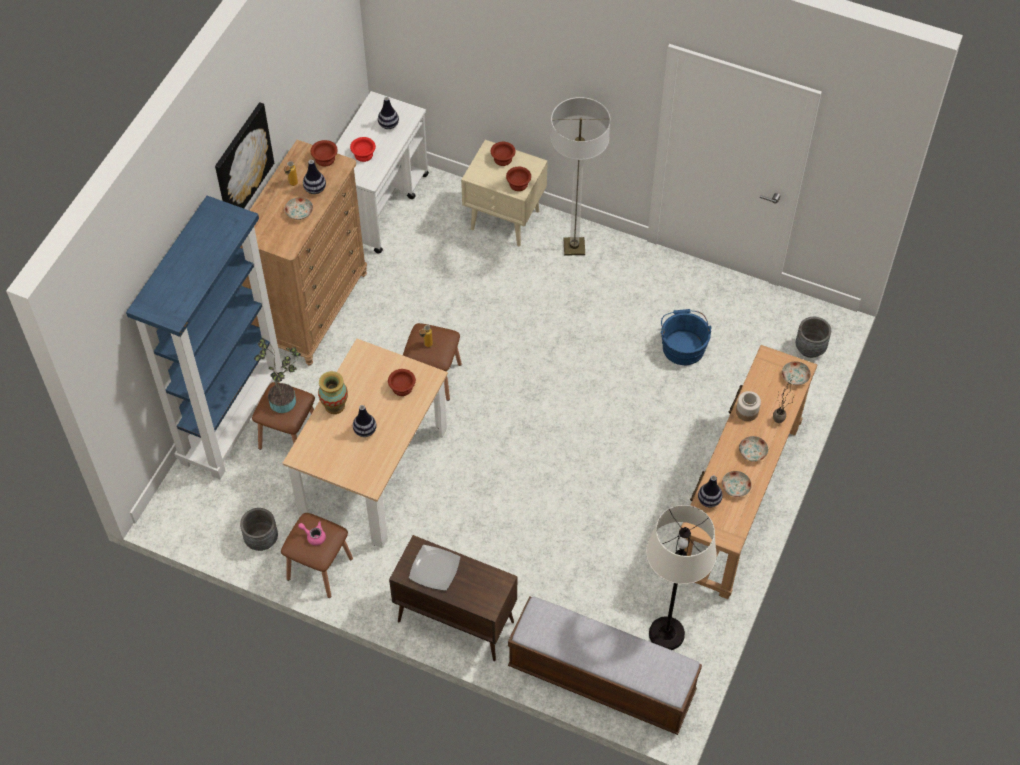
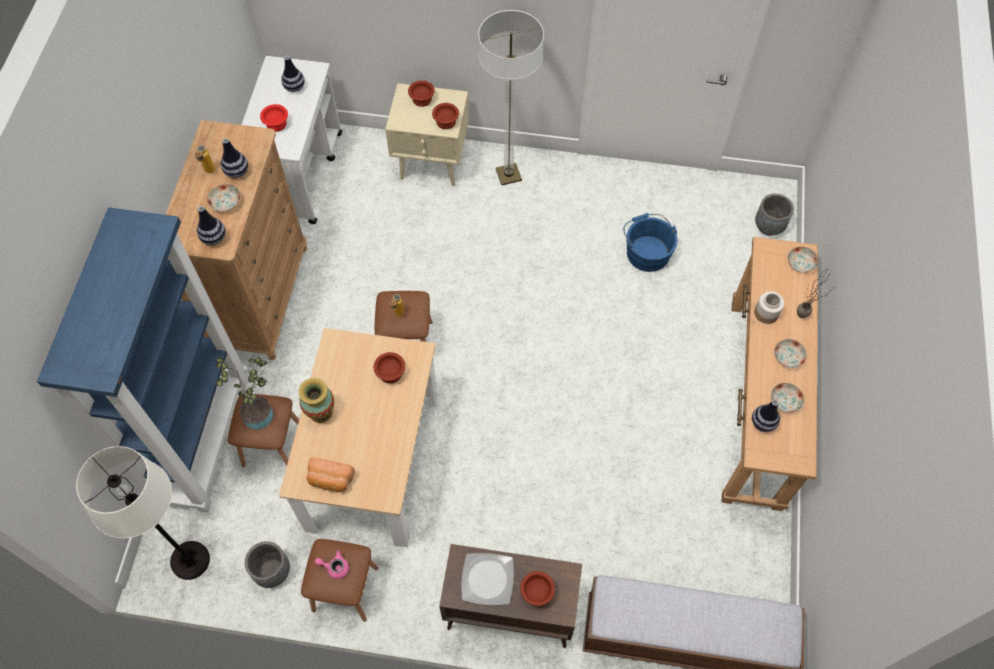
camera: 15 degrees left, 5 degrees up
picture [215,102,274,208] -> none
brown bowl [311,140,338,167] -> brown bowl moved to [520,571,555,606]
vase [353,405,376,437] -> vase moved to [197,206,226,245]
white floor lamp [646,505,717,650] -> white floor lamp moved to [76,446,210,580]
none -> bread [307,457,355,492]

